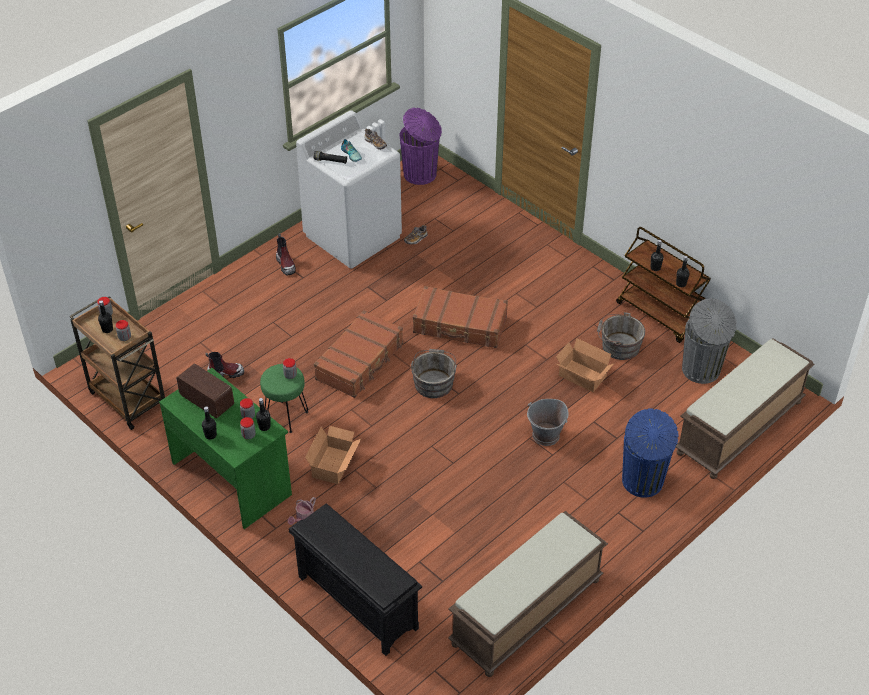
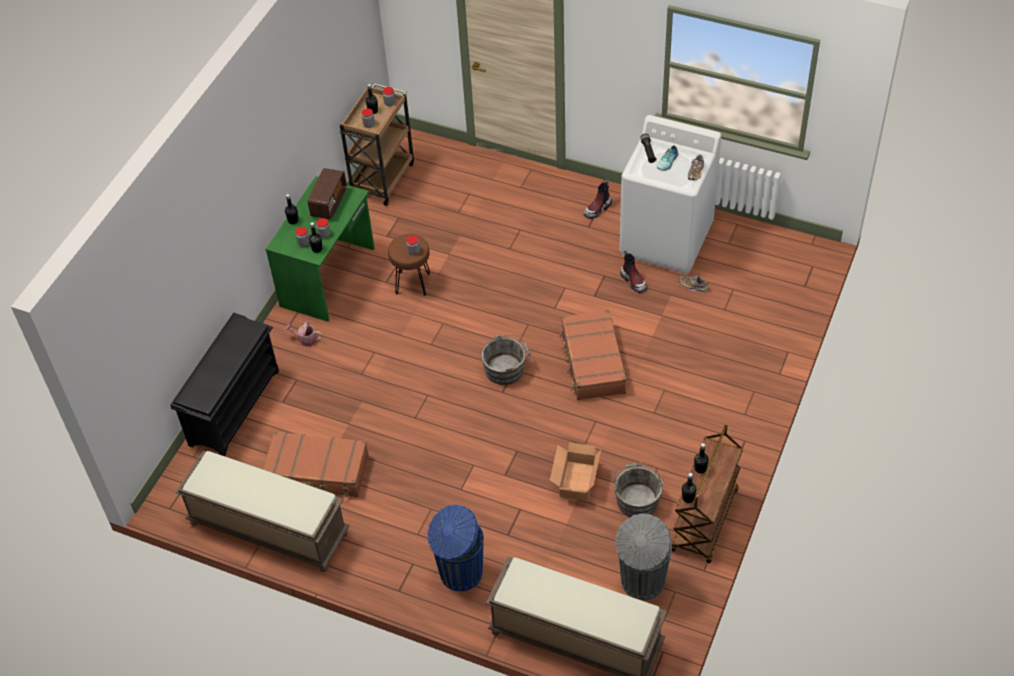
camera: 70 degrees right, 5 degrees up
boot [205,352,244,378] -> boot moved to [620,250,647,293]
green stool [260,364,308,433] -> brown stool [388,234,430,296]
cardboard box [305,426,361,484] -> none
brown suitcase [314,310,403,398] -> brown suitcase moved to [263,431,369,497]
purple trash can [399,108,442,185] -> none
grey bucket [527,399,568,446] -> none

